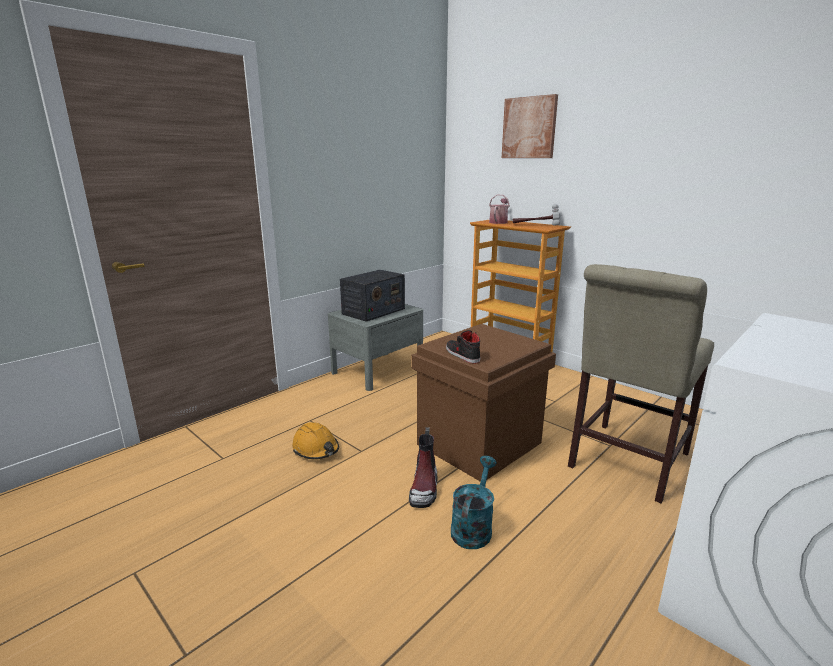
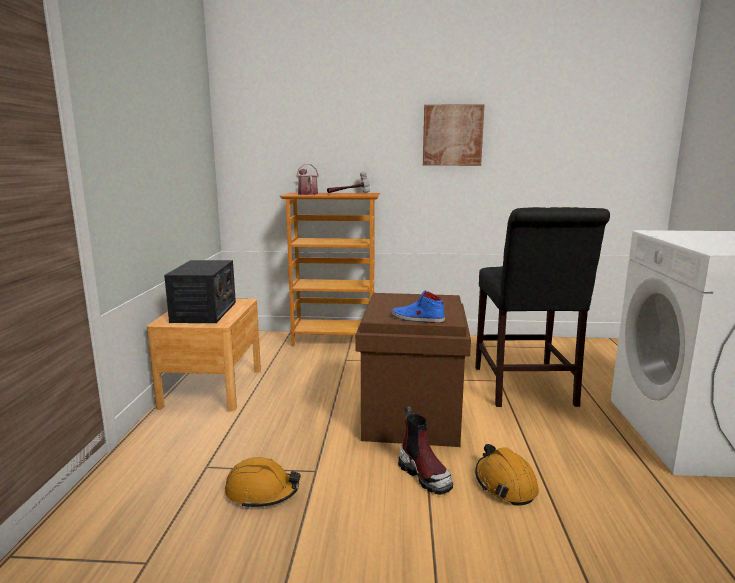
camera: 40 degrees left, 5 degrees down
grey nightstand [328,304,423,391] -> brown nightstand [147,299,261,412]
black shoe [446,330,480,363] -> blue shoe [392,290,445,323]
turquoise watering can [451,456,497,549] -> orange hard hat [475,444,539,506]
picture [502,94,558,158] -> picture moved to [423,104,484,166]
beige chair [568,264,714,503] -> black chair [475,207,610,407]

